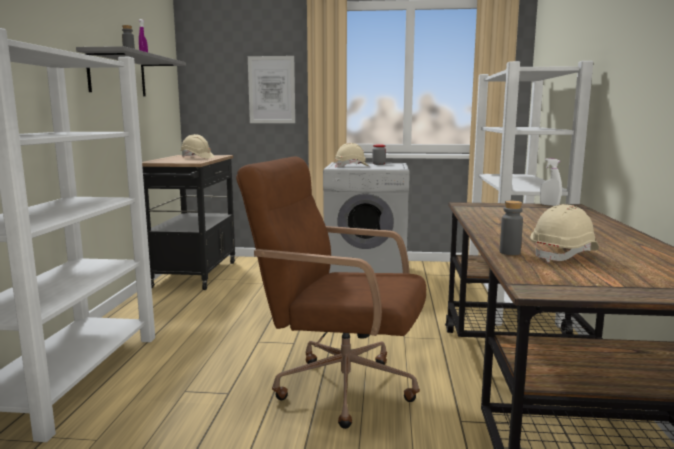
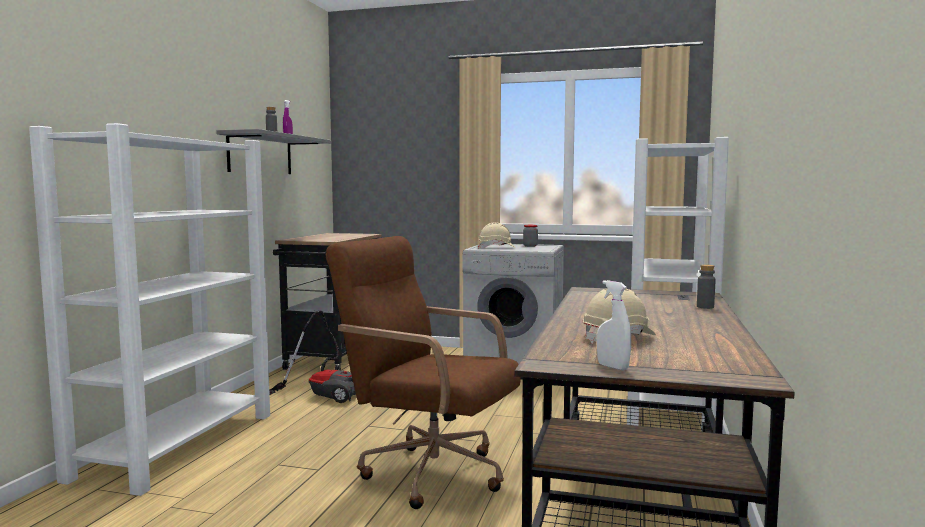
camera: 10 degrees right, 5 degrees down
beige hard hat [180,134,214,159] -> none
picture [248,56,295,123] -> none
grey bottle [500,201,523,255] -> grey bottle moved to [697,264,716,309]
white spray bottle [540,158,562,206] -> white spray bottle moved to [597,280,631,370]
none -> vacuum cleaner [269,310,356,403]

